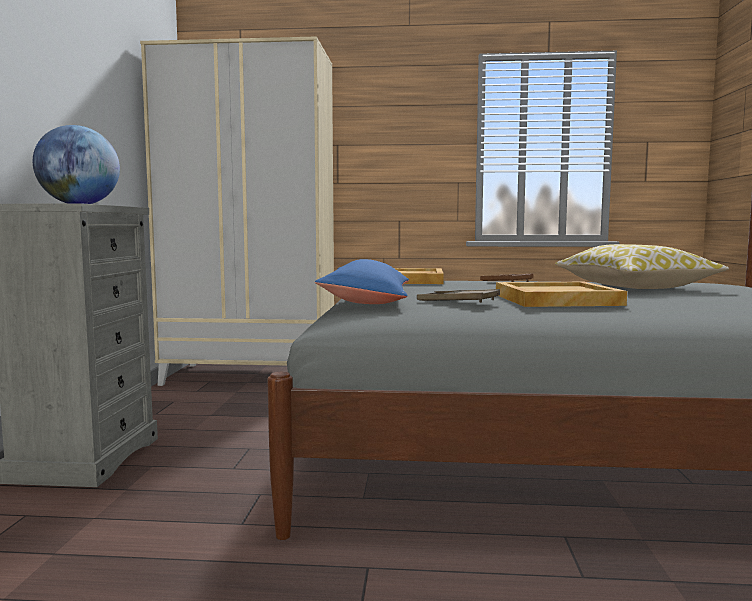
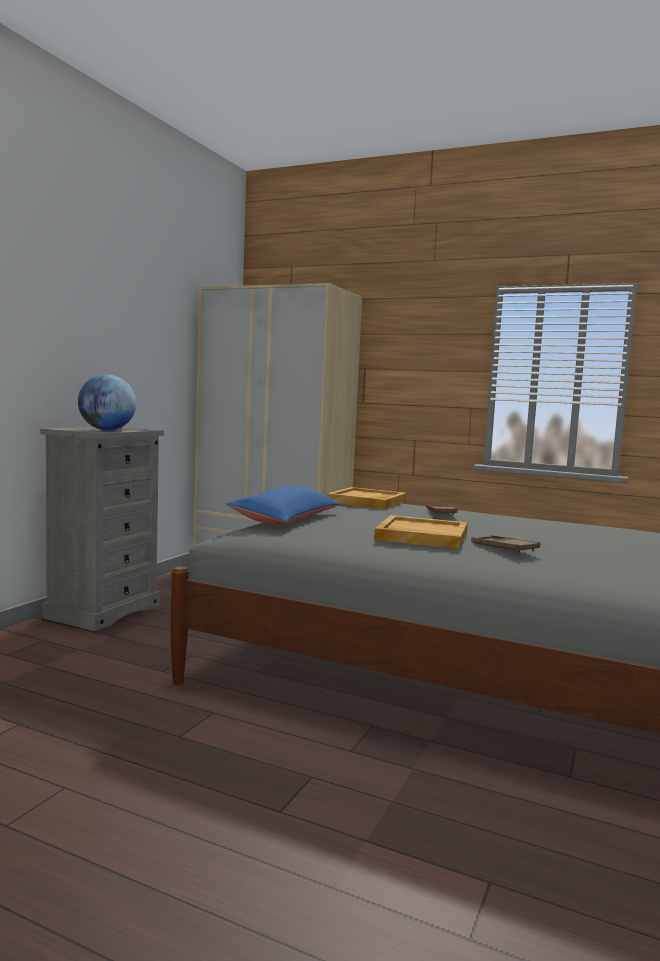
camera: 20 degrees right, 0 degrees up
brown tray [417,289,500,303] -> brown tray moved to [471,535,540,553]
pillow [555,244,729,289] -> none

